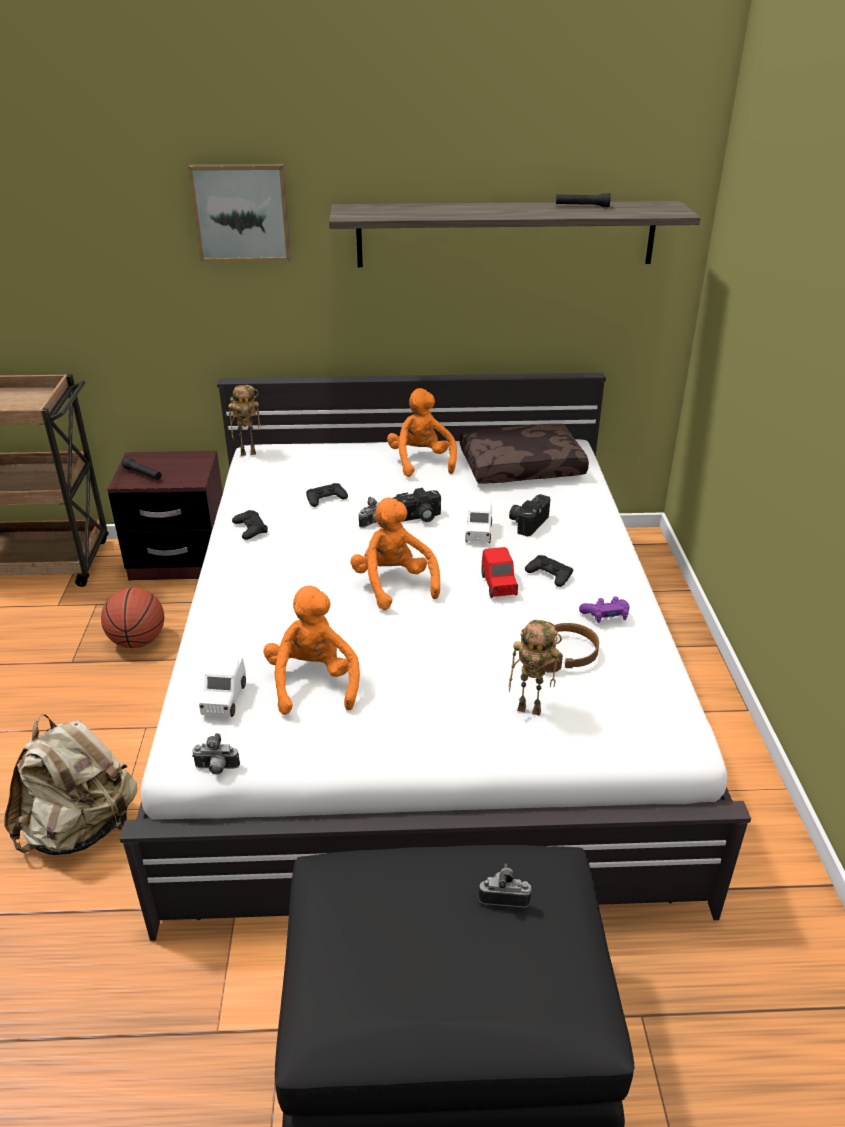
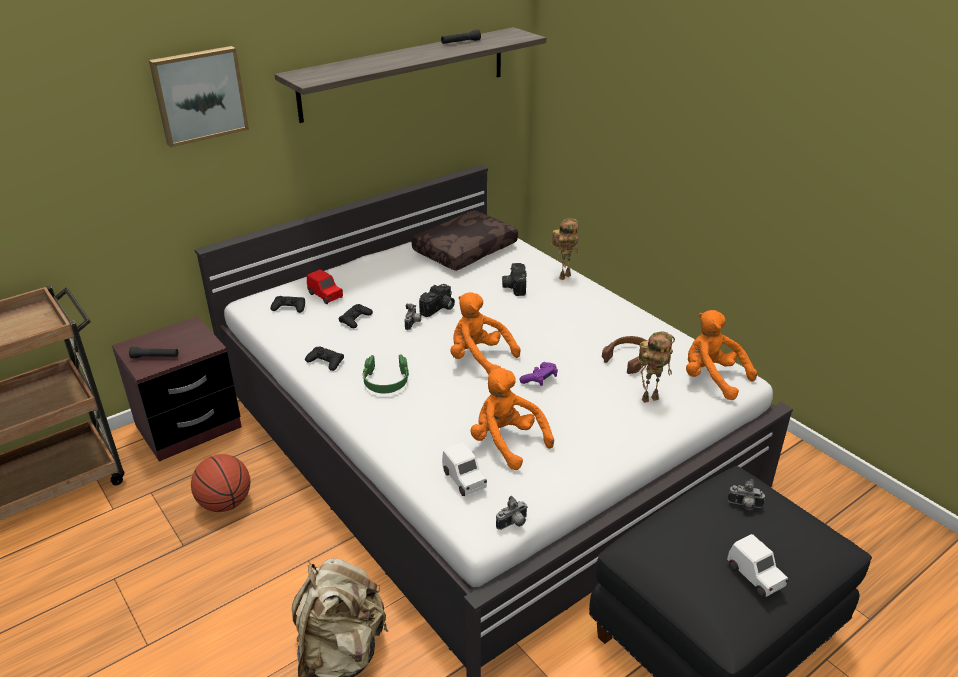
camera: 35 degrees left, 0 degrees up
toy robot [228,385,261,456] -> toy robot moved to [552,218,579,280]
orange plush toy [387,388,457,477] -> orange plush toy moved to [686,310,757,400]
white toy car [465,498,492,543] -> white toy car moved to [727,534,789,597]
camera [479,864,532,907] -> camera turned 135 degrees counterclockwise [727,479,765,510]
red toy car [481,547,518,598] -> red toy car moved to [307,269,343,304]
black game controller [525,555,573,587] -> black game controller moved to [270,296,305,313]
purple game controller [579,596,630,623] -> purple game controller moved to [520,362,558,386]
none -> green headphones [362,354,409,393]

